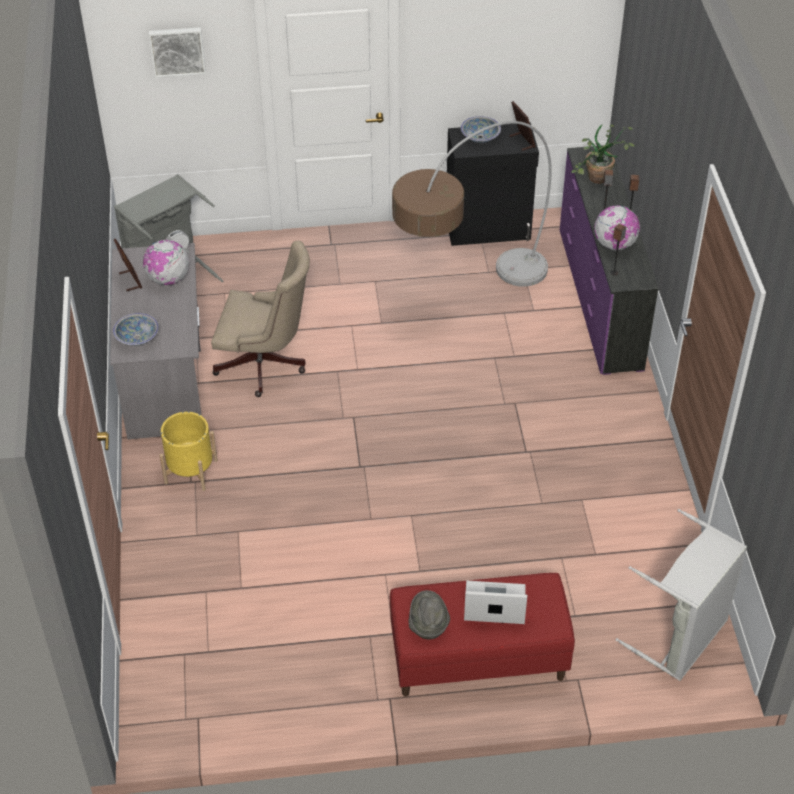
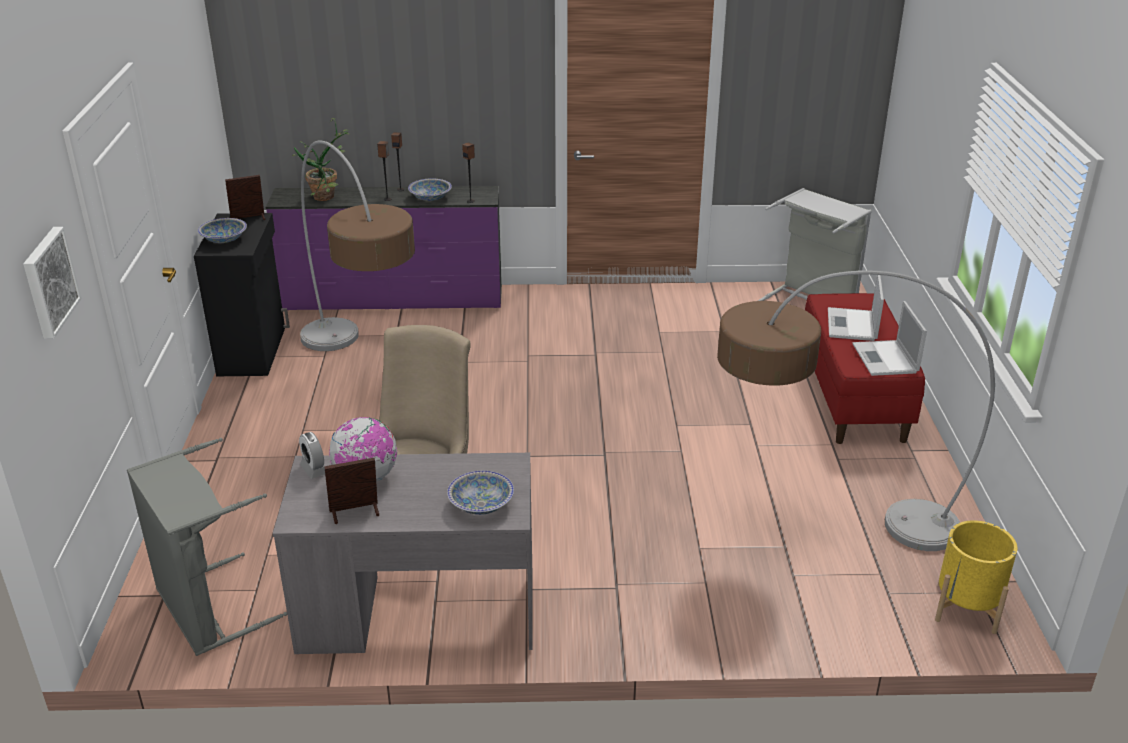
camera: 85 degrees left, 15 degrees down
yellow planter [159,412,218,491] -> yellow planter moved to [935,520,1017,634]
grey hat [408,590,450,639] -> laptop [853,301,927,376]
globe [594,205,640,251] -> bowl [408,178,452,201]
none -> floor lamp [717,270,995,551]

